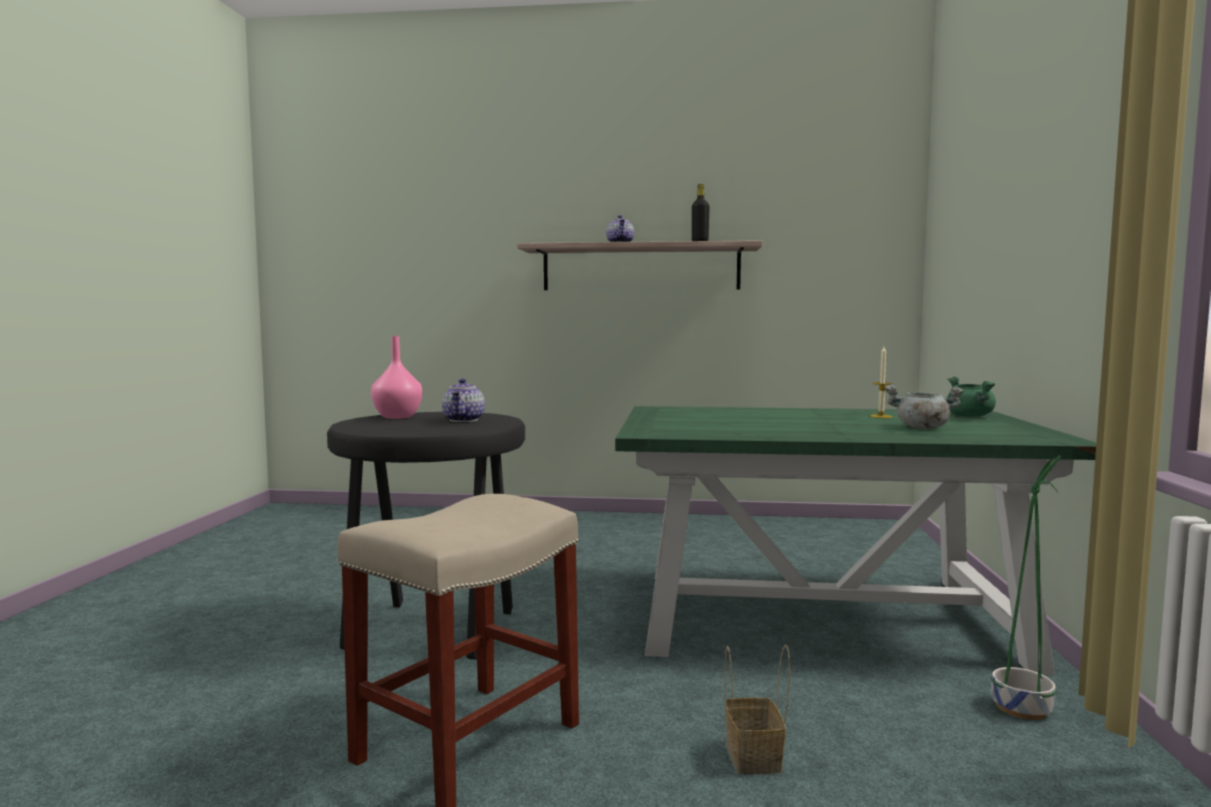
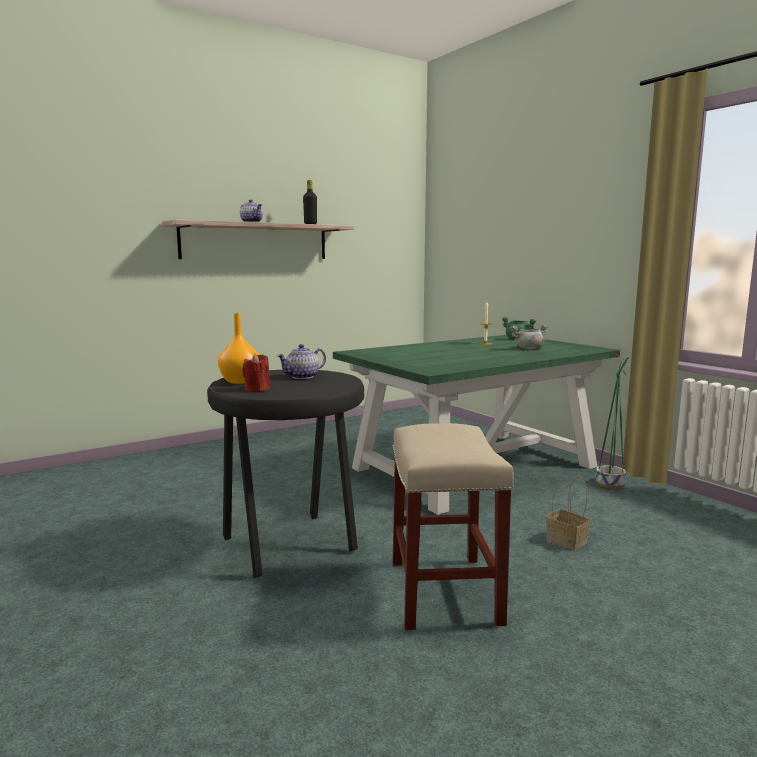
camera: 40 degrees left, 5 degrees up
pink vase [371,336,423,419] -> orange vase [218,313,259,384]
teapot [442,378,485,422] -> teapot turned 90 degrees clockwise [277,344,326,379]
none -> red candle [242,353,270,391]

